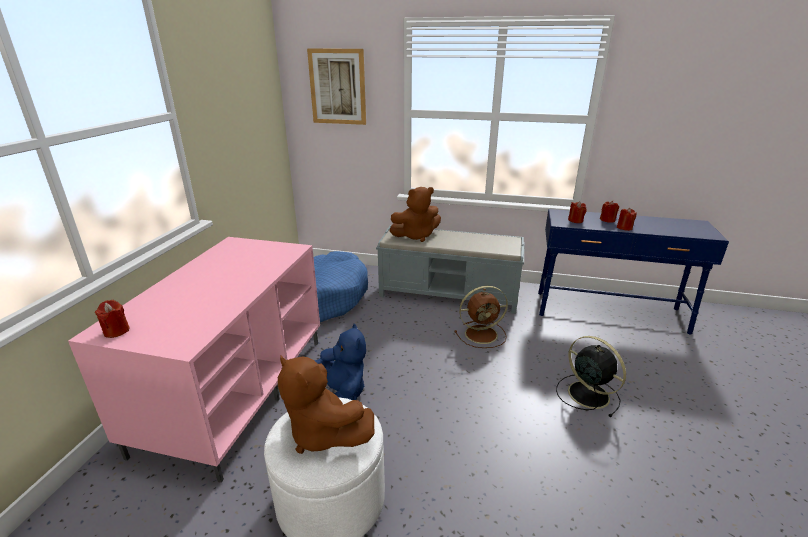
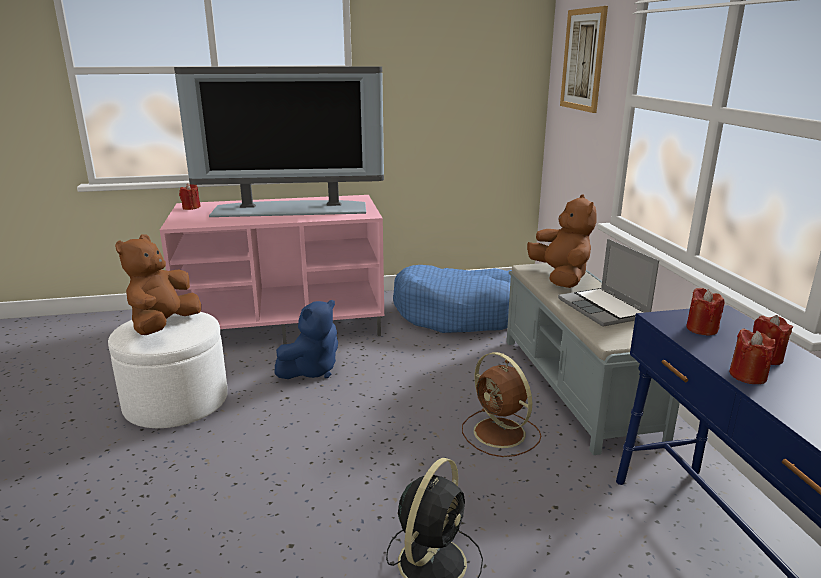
camera: 65 degrees right, 5 degrees down
brown plush toy [390,187,441,242] -> brown plush toy turned 150 degrees counterclockwise [527,194,597,288]
none -> television [174,66,384,217]
none -> laptop [558,239,659,327]

